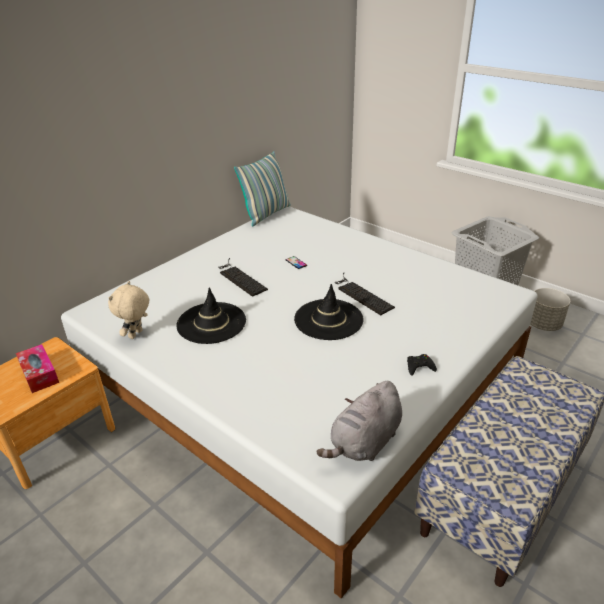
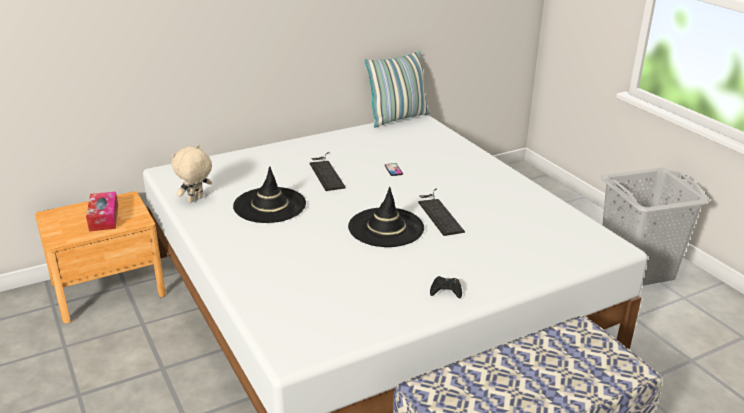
camera: 20 degrees right, 5 degrees down
grey plush toy [317,381,402,461] -> none
grey planter [531,288,570,331] -> none

